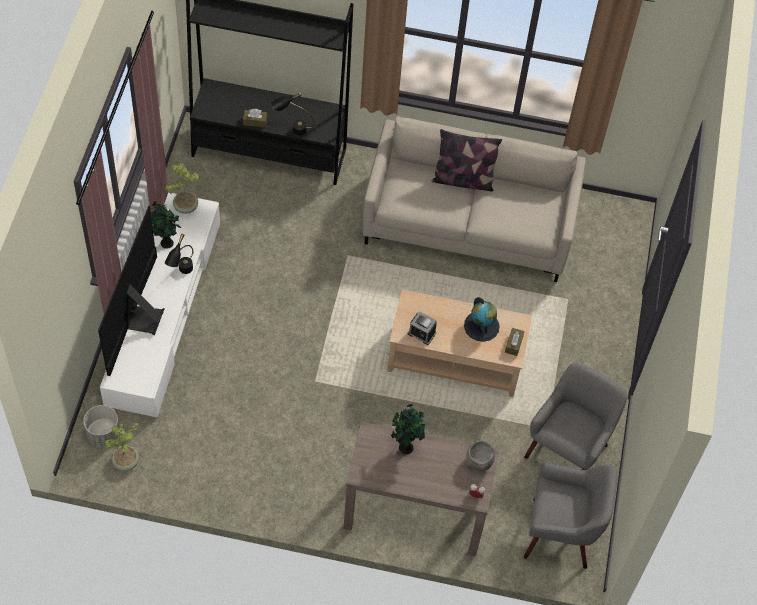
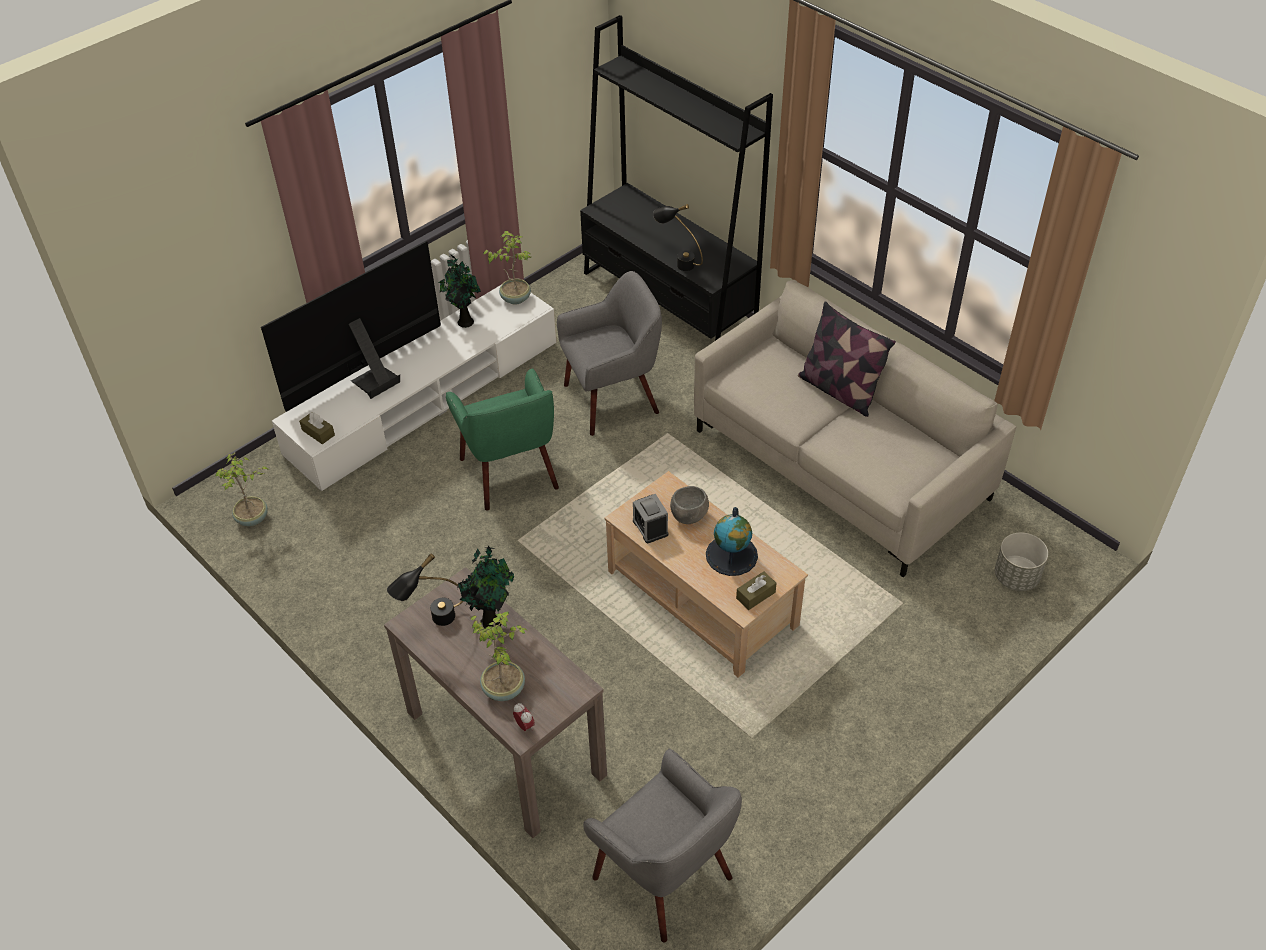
camera: 40 degrees right, 10 degrees down
grey planter [83,405,120,448] -> grey planter moved to [995,532,1048,591]
black table lamp [165,234,193,274] -> black table lamp moved to [387,553,463,626]
brown tissue box [243,109,267,127] -> brown tissue box moved to [299,412,335,444]
grey bowl [466,441,495,472] -> grey bowl moved to [670,486,709,524]
grey armchair [524,363,627,470] -> grey armchair moved to [557,271,662,436]
none -> green armchair [446,368,559,510]
none -> potted plant [471,611,527,701]

